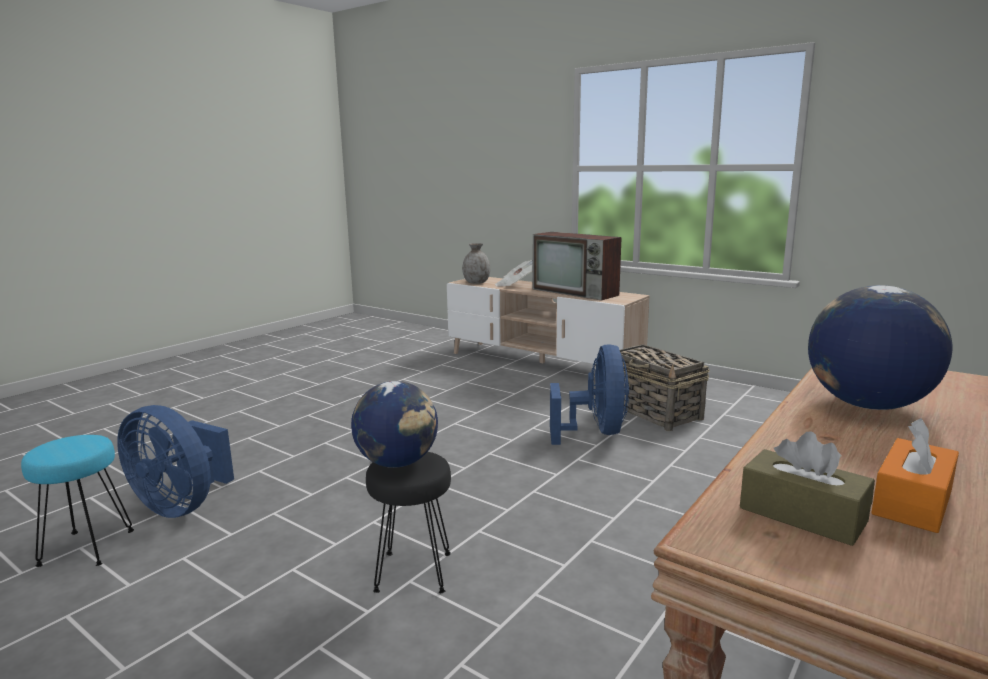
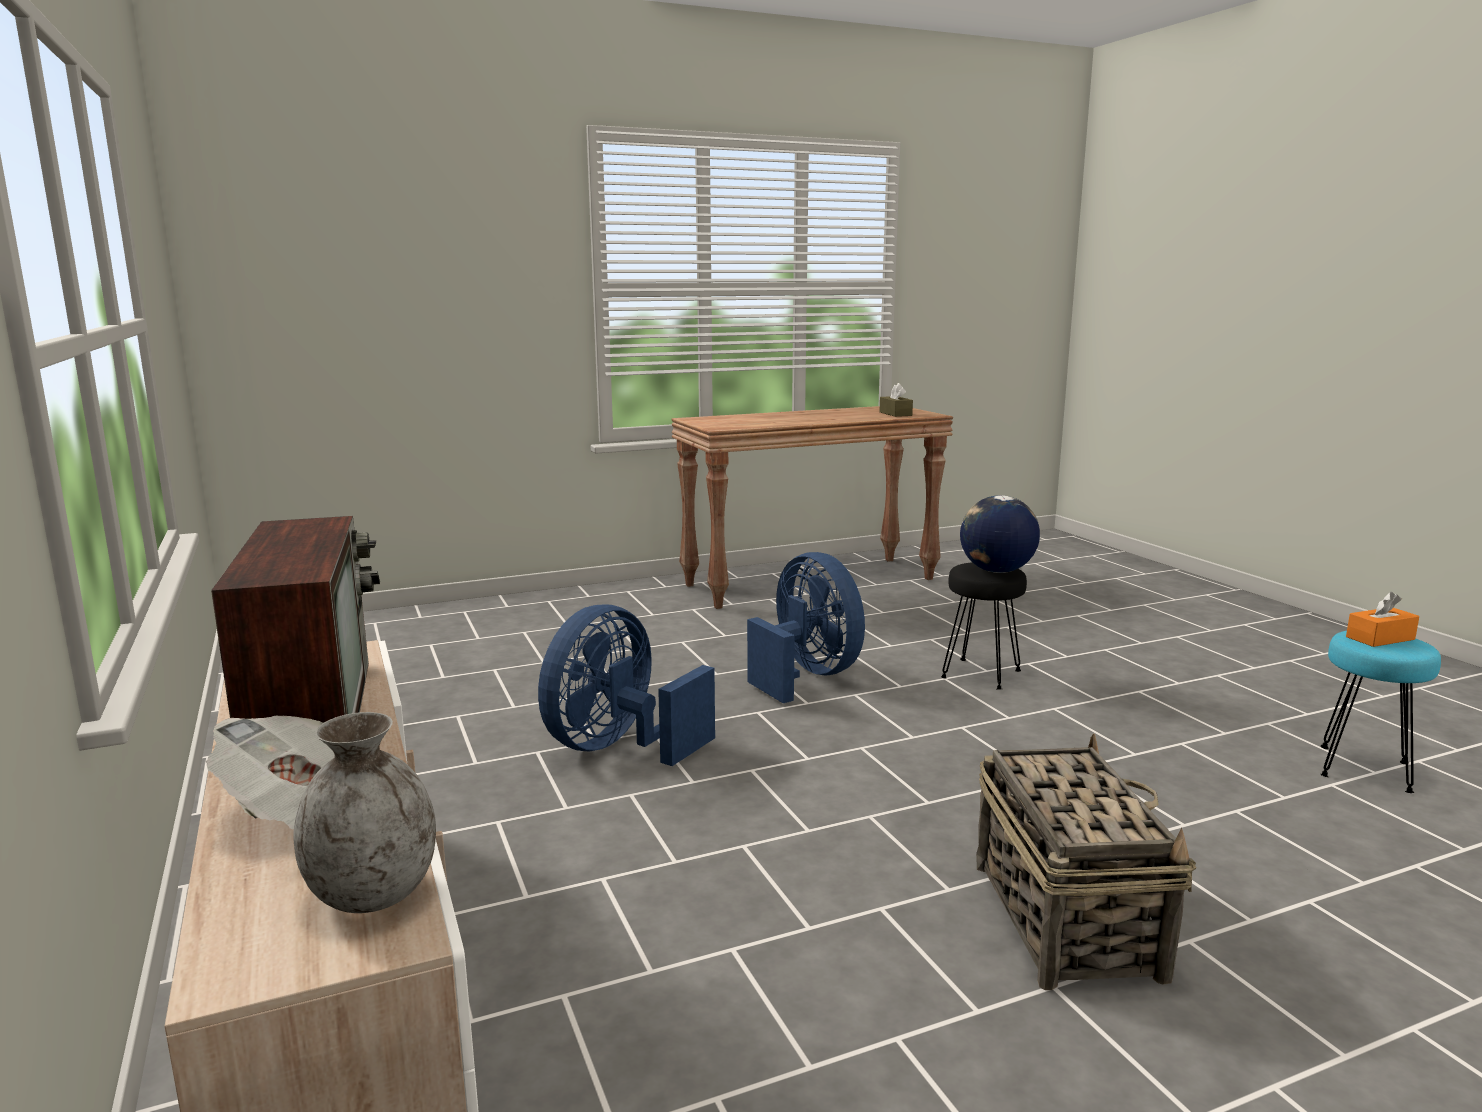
camera: 150 degrees left, 0 degrees up
blue fan [117,405,234,518] -> blue fan moved to [747,552,865,703]
basket [620,344,709,431] -> basket moved to [976,734,1197,990]
globe [808,285,952,410] -> none
orange tissue box [871,418,959,533] -> orange tissue box moved to [1346,592,1419,647]

